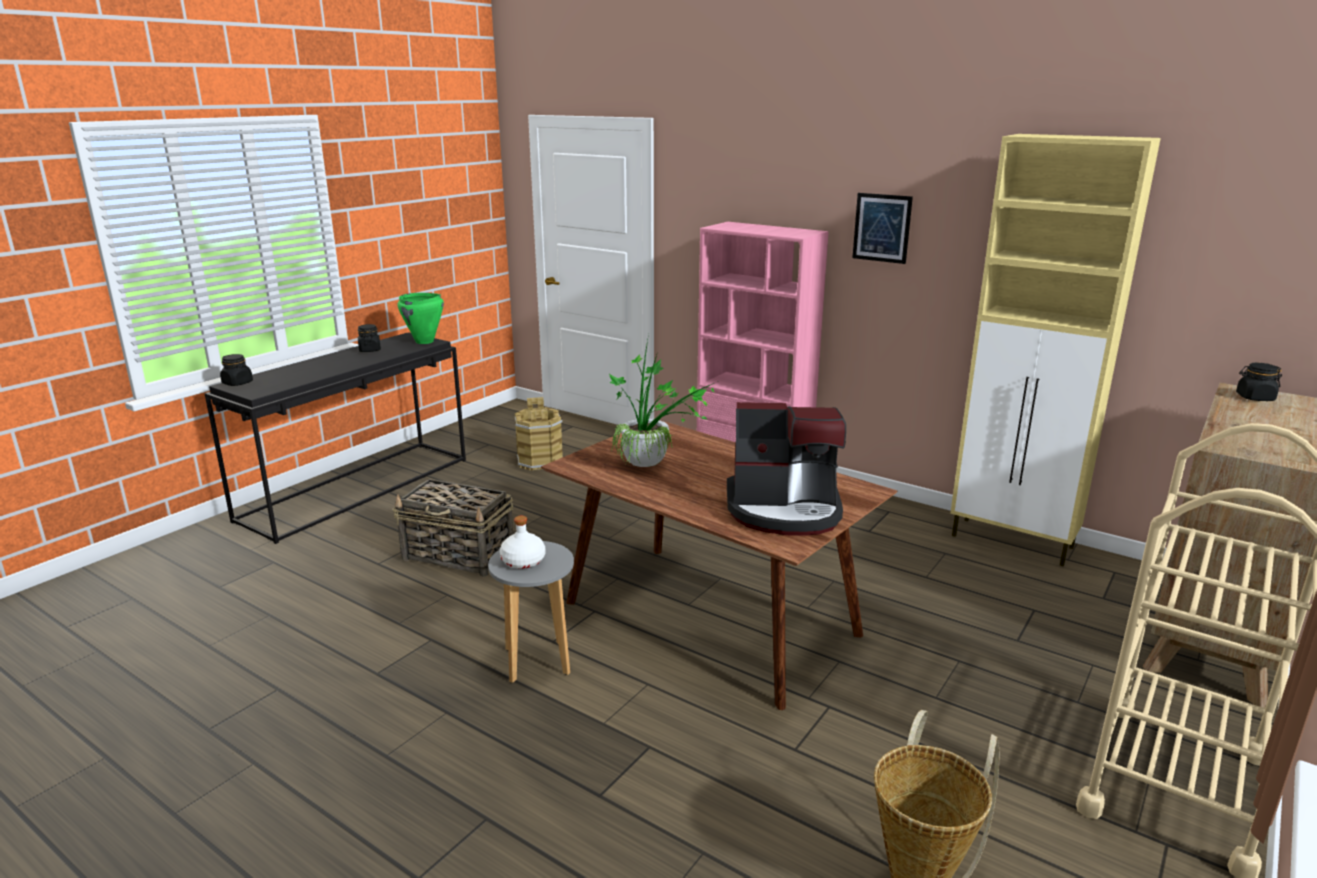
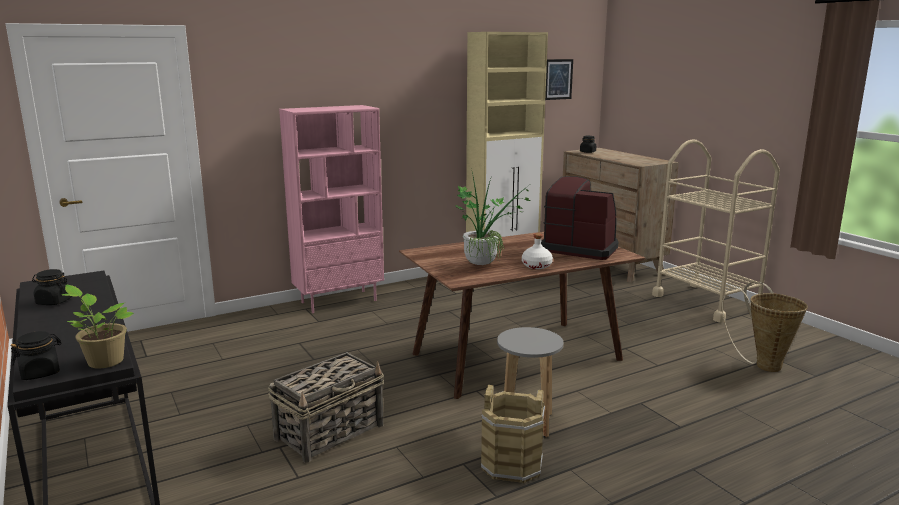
camera: 65 degrees left, 5 degrees down
green cooking pot [398,293,444,344] -> none
white bottle [500,516,545,569] -> white bottle moved to [522,233,553,269]
brown bucket [514,397,563,471] -> brown bucket moved to [481,385,545,483]
coffee machine [727,402,846,536] -> coffee machine turned 90 degrees counterclockwise [541,176,618,260]
picture [852,193,913,264] -> picture moved to [545,59,573,100]
none -> potted plant [62,285,134,369]

